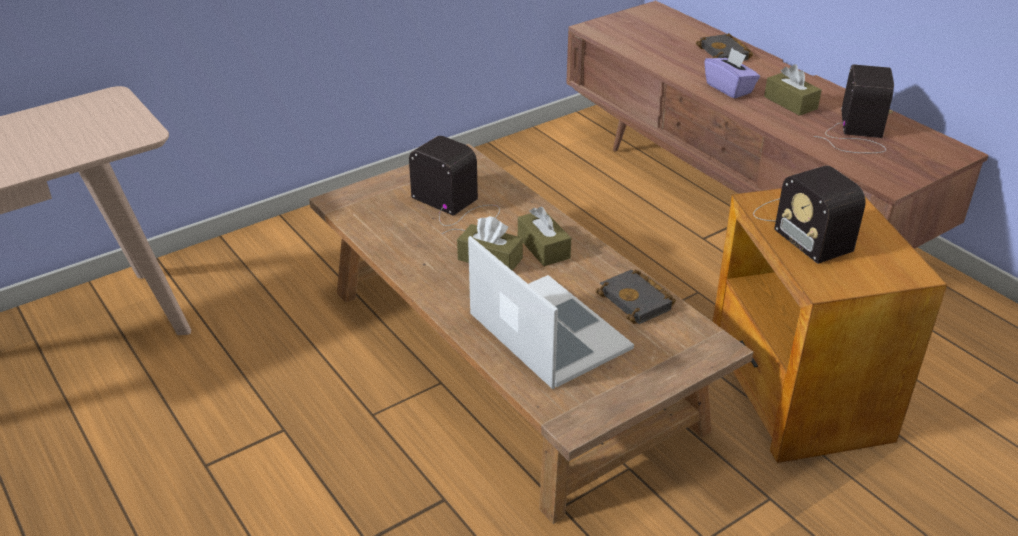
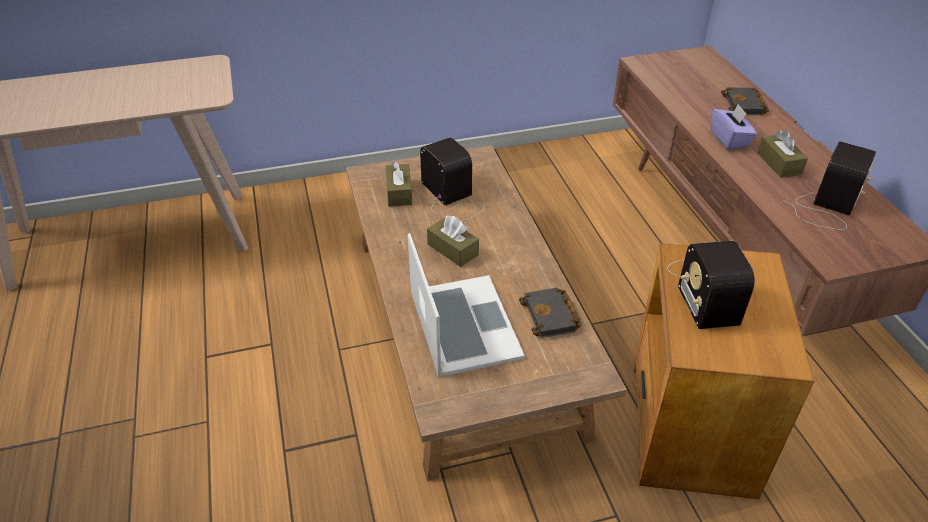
camera: 20 degrees right, 5 degrees up
brown tissue box [518,207,571,266] -> brown tissue box moved to [386,161,412,207]

